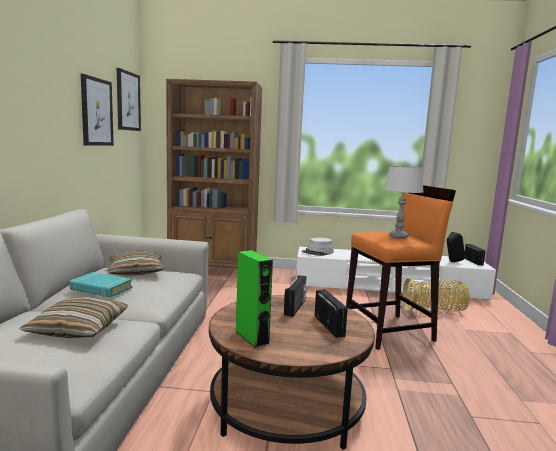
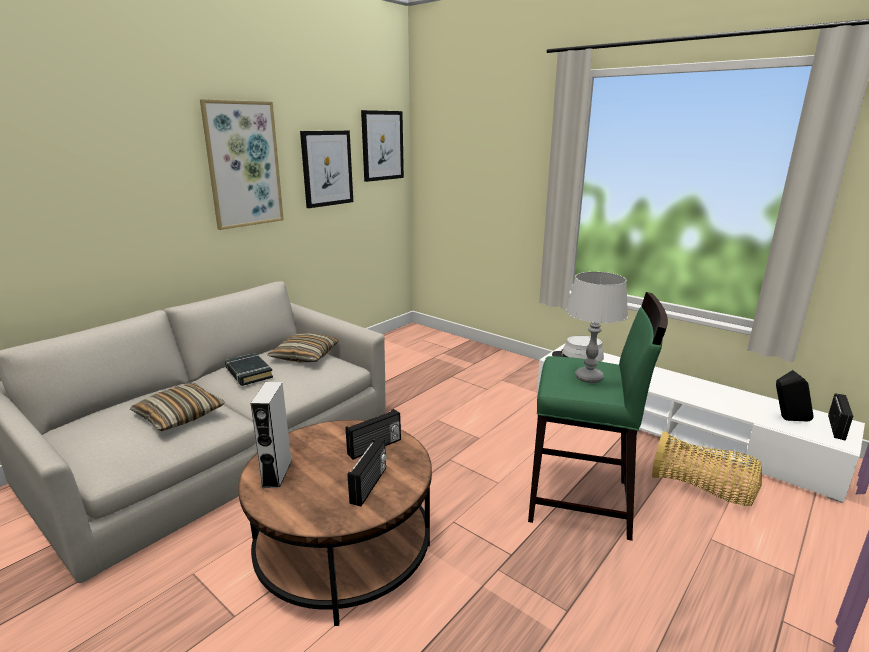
camera: 35 degrees right, 10 degrees up
turquoise book [70,272,132,297] -> black book [225,353,273,386]
brown bookcase [166,79,262,268] -> none
green speaker [235,250,273,348] -> grey speaker [251,382,292,488]
orange stool [346,185,456,350] -> green stool [528,292,668,541]
none -> picture [200,99,284,230]

